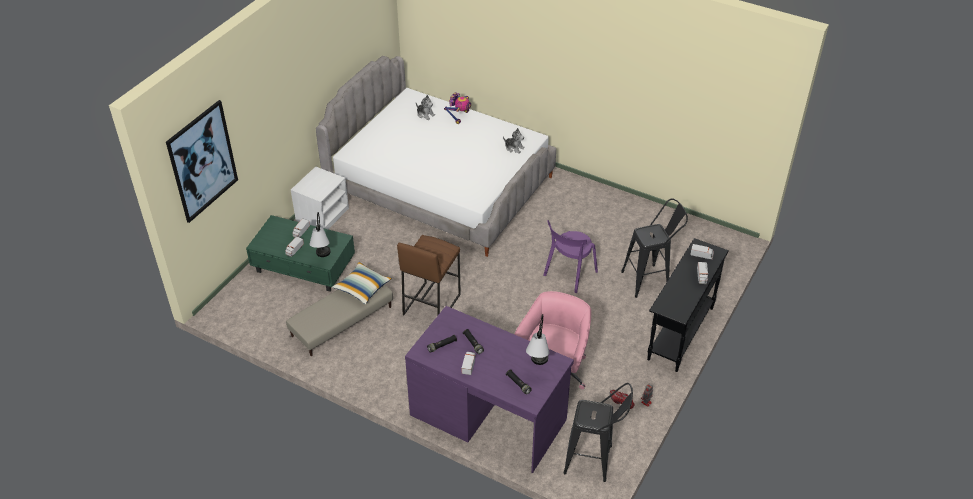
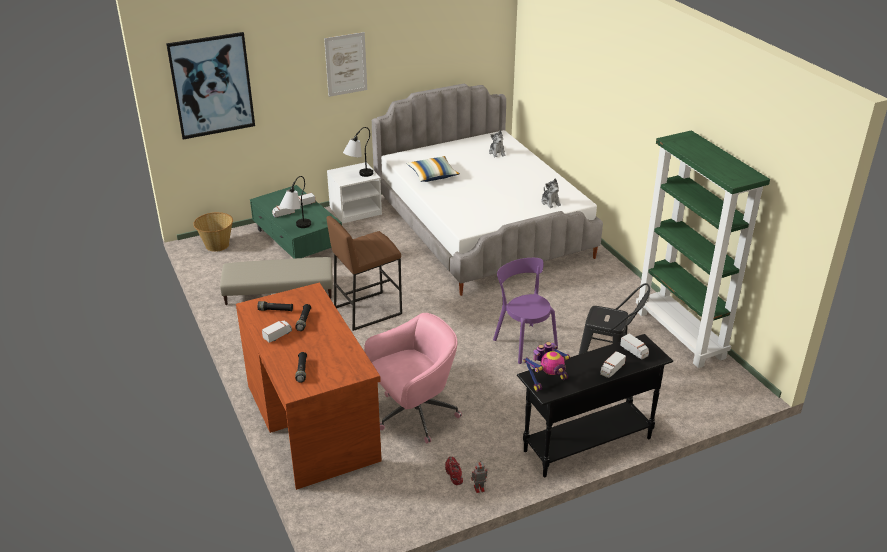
camera: 35 degrees right, 10 degrees down
pillow [332,262,392,304] -> pillow moved to [406,156,460,182]
purple desk [405,306,574,473] -> brown desk [236,283,382,490]
toy robot [444,92,471,124] -> toy robot moved to [523,342,570,391]
table lamp [526,314,550,365] -> table lamp moved to [343,127,373,177]
purple chair [544,220,598,293] -> purple chair turned 75 degrees clockwise [493,258,558,364]
black stool [563,383,633,482] -> none
none -> basket [193,212,233,252]
none -> picture [324,32,367,97]
none -> green bookcase [636,130,770,368]

